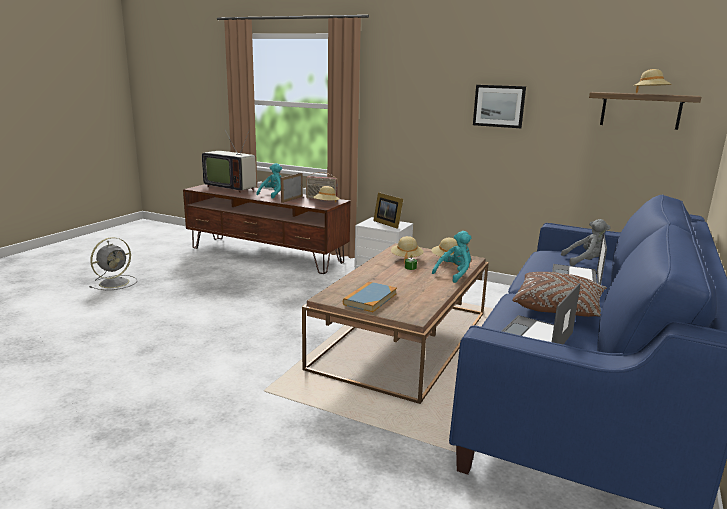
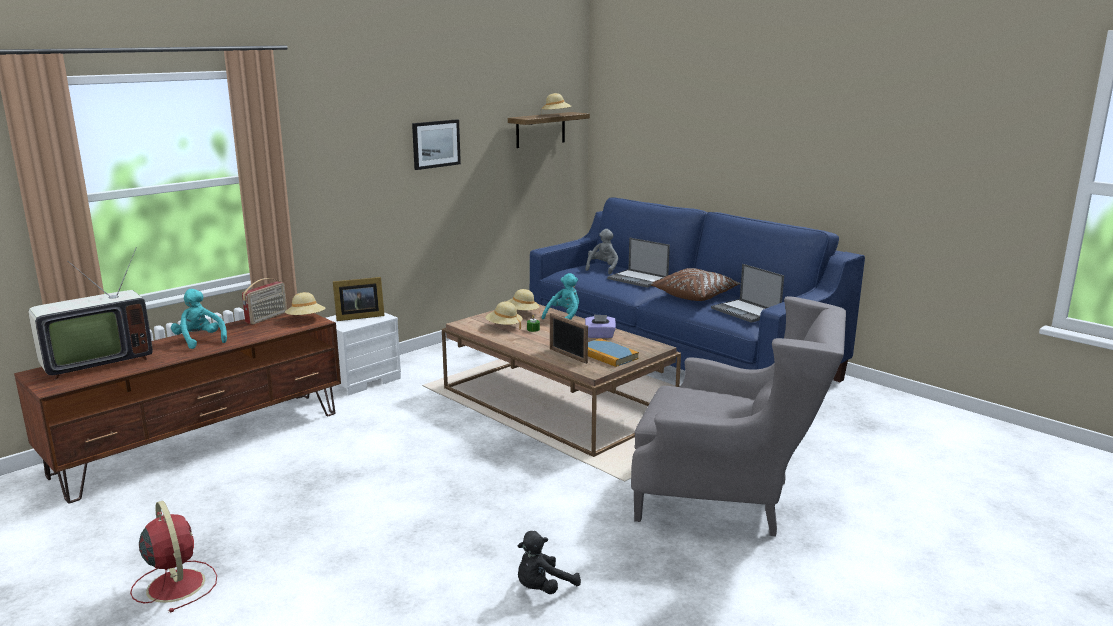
camera: 70 degrees left, 0 degrees up
grey fan [89,237,137,290] -> red fan [130,501,217,613]
picture frame [280,173,303,203] -> picture frame moved to [550,313,588,364]
turquoise plush toy [432,231,472,283] -> turquoise plush toy turned 60 degrees clockwise [542,273,579,320]
none -> black plush toy [518,531,581,594]
none -> purple tissue box [585,314,616,338]
none -> grey armchair [631,296,846,537]

